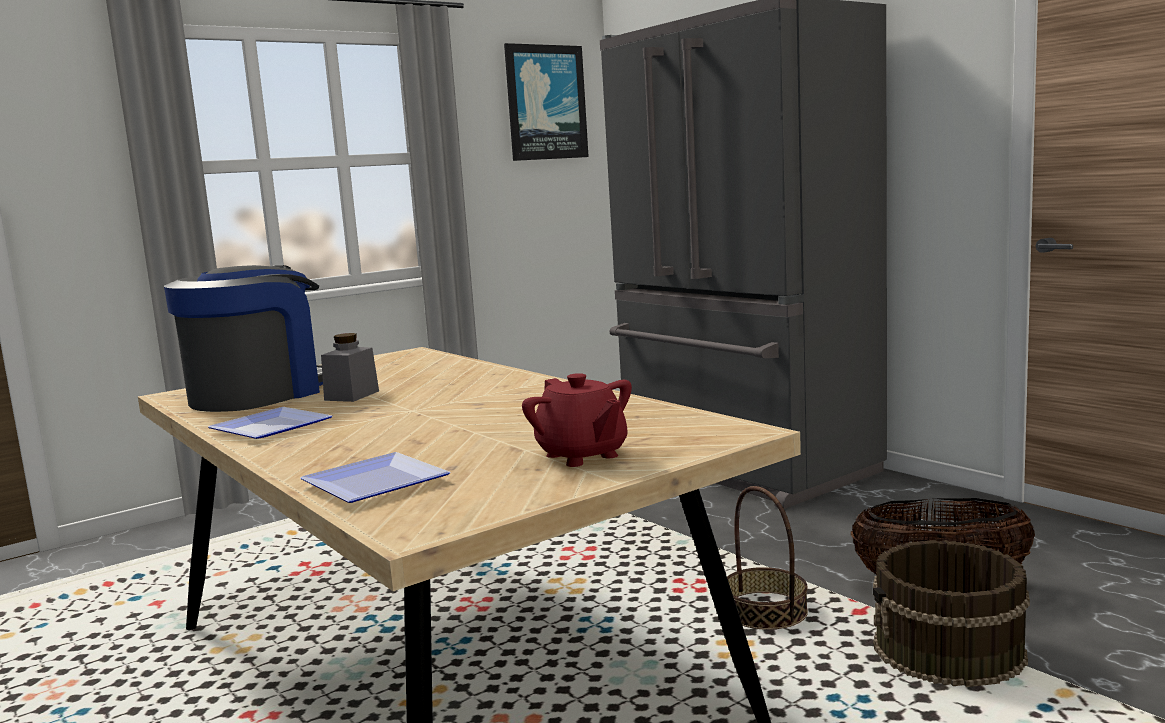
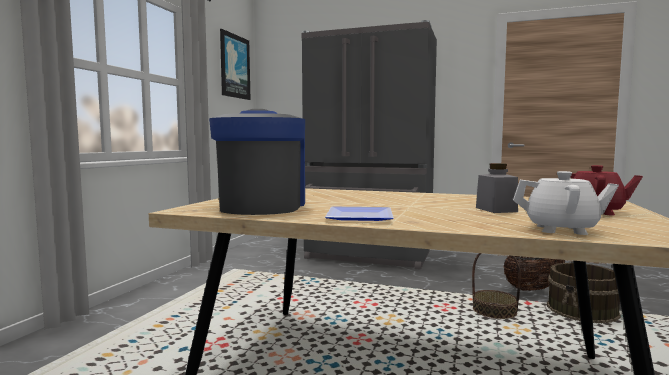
camera: 35 degrees left, 5 degrees down
plate [300,452,450,503] -> white teapot [513,171,619,235]
grey jar [321,333,379,402] -> grey jar moved to [476,163,518,213]

